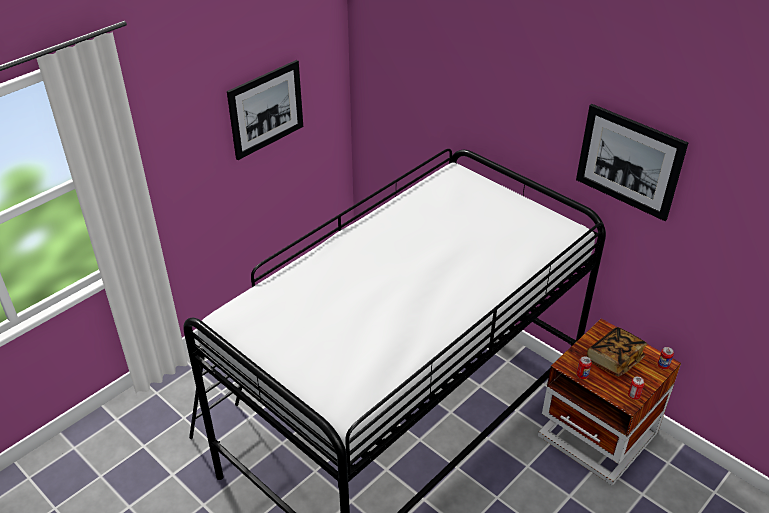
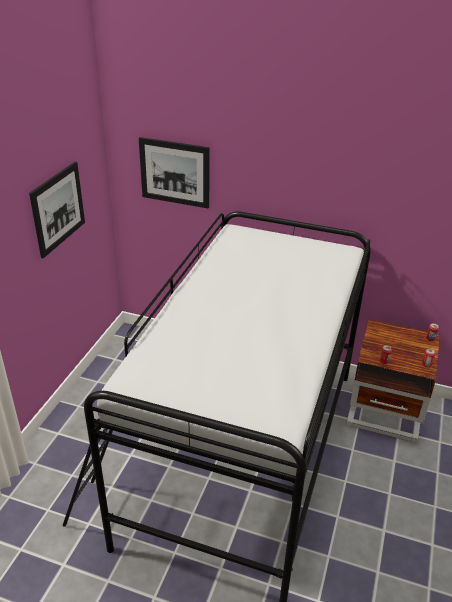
camera: 25 degrees left, 5 degrees down
picture [576,104,688,221] -> picture moved to [139,137,210,208]
book [587,327,647,377] -> none

